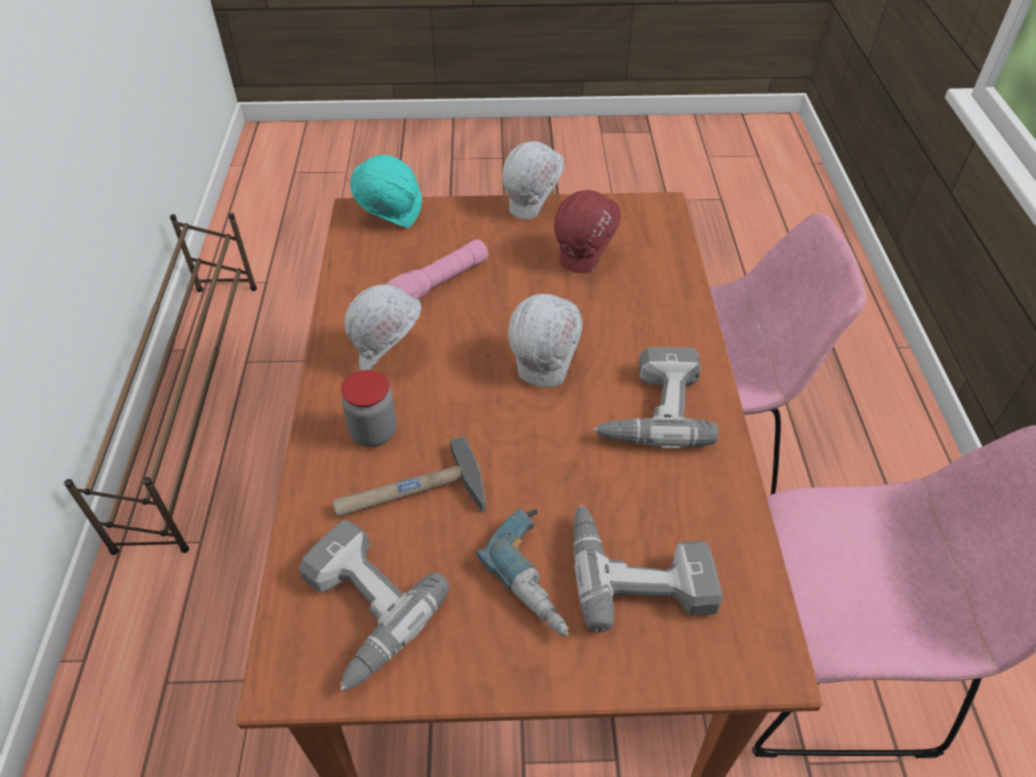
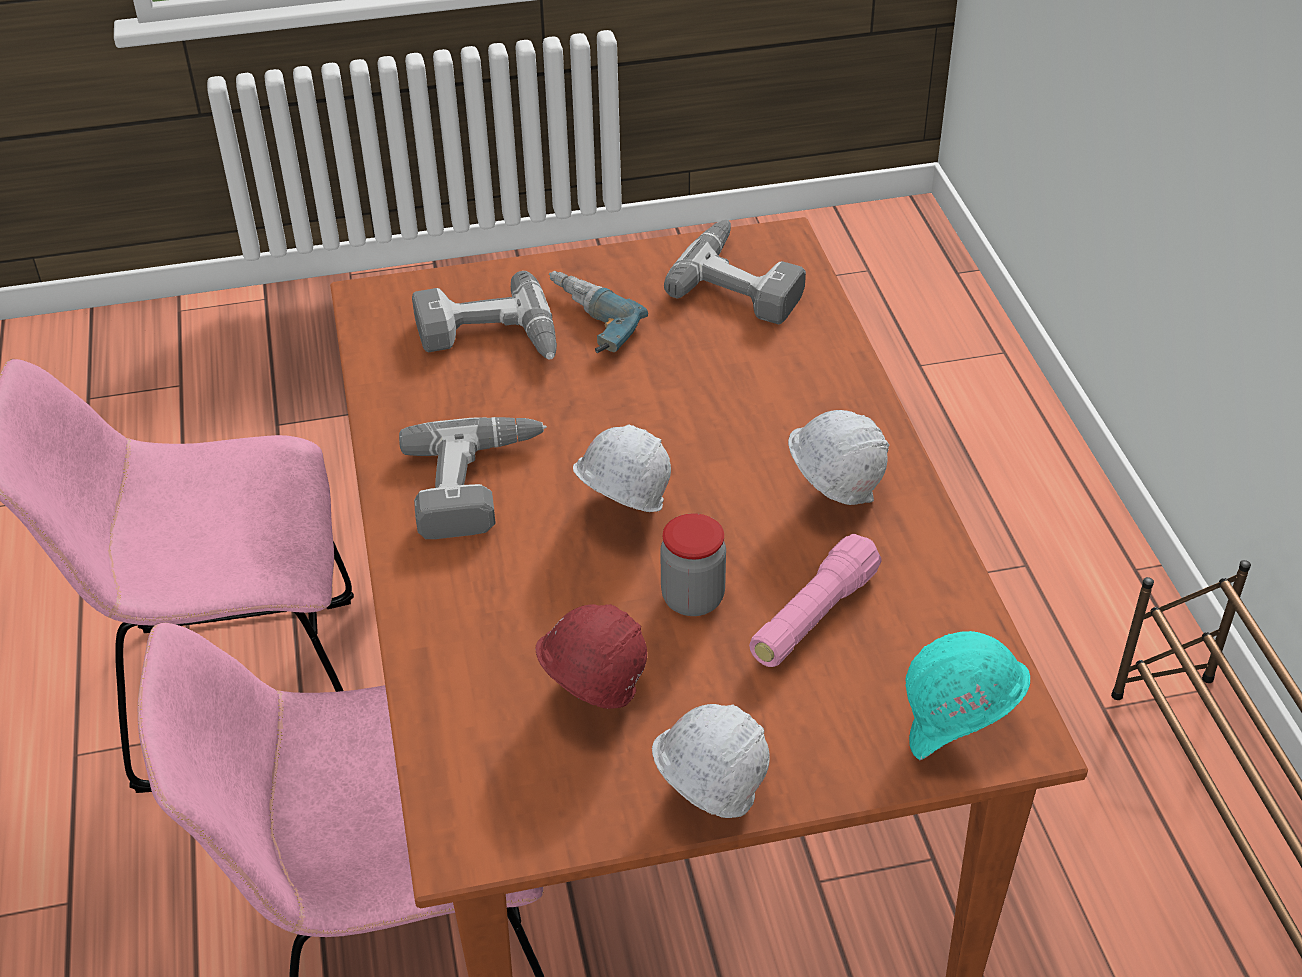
camera: 170 degrees right, 5 degrees down
hammer [332,436,486,517] -> none
jar [341,370,397,447] -> jar moved to [660,513,726,616]

